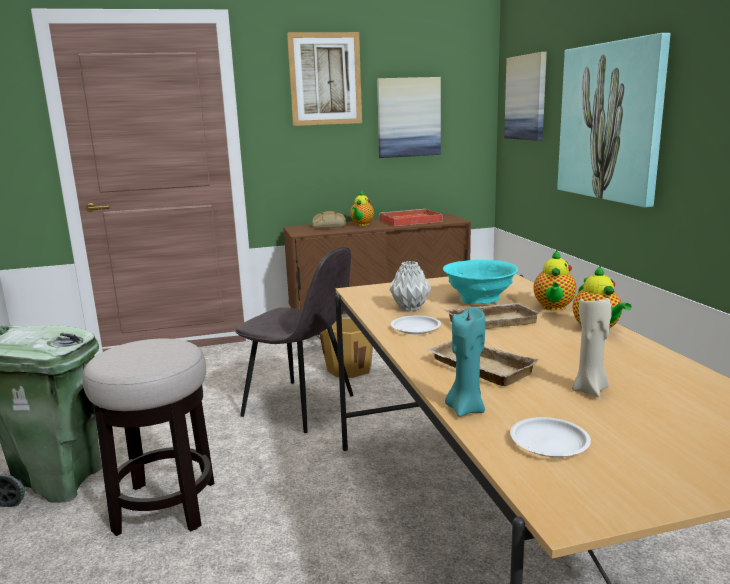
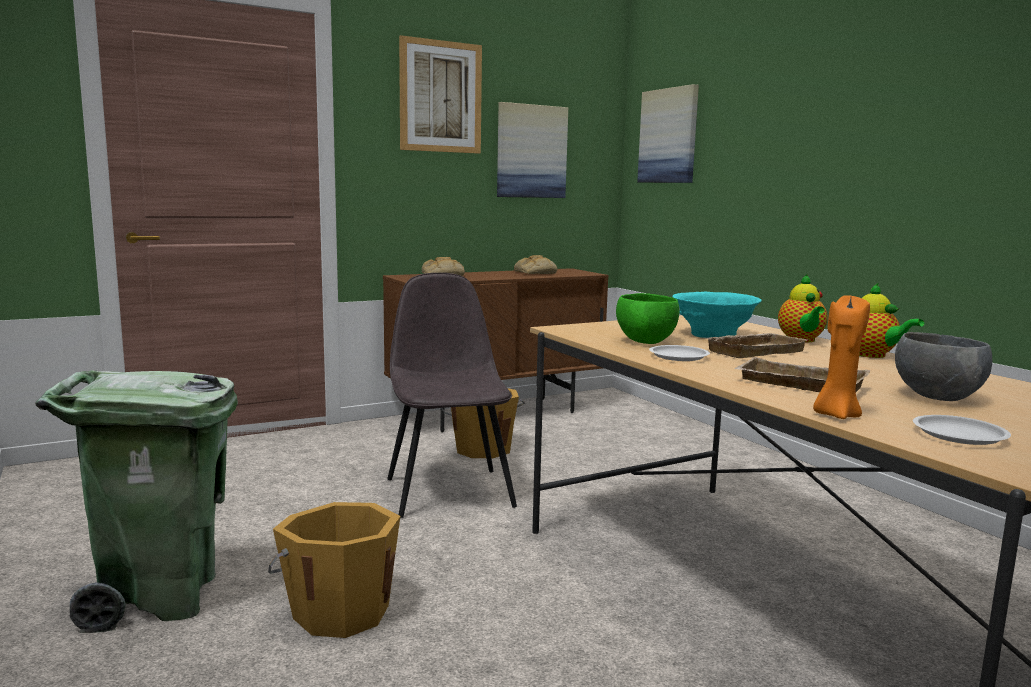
camera: 15 degrees left, 5 degrees down
stool [82,338,215,536] -> orange bucket [268,502,400,638]
grey chair [235,247,353,433] -> grey chair turned 120 degrees counterclockwise [388,273,517,518]
teapot [350,190,374,226] -> none
red tray [379,209,443,226] -> bread [514,255,557,274]
grey vase [389,261,431,311] -> green bowl [616,293,680,344]
turquoise candle [445,307,485,417] -> orange candle [813,295,870,419]
picture [557,33,671,208] -> none
beige candle [572,298,612,397] -> grey bowl [895,332,992,401]

